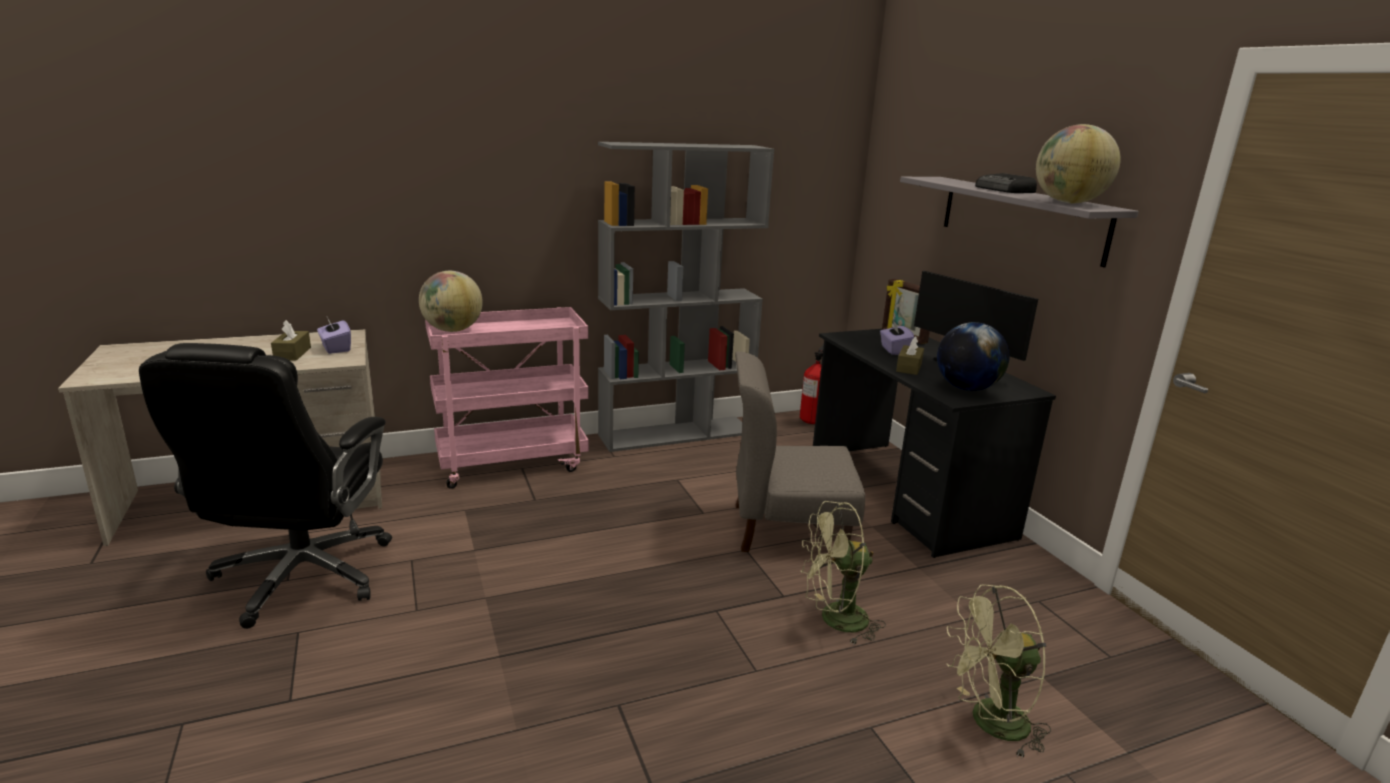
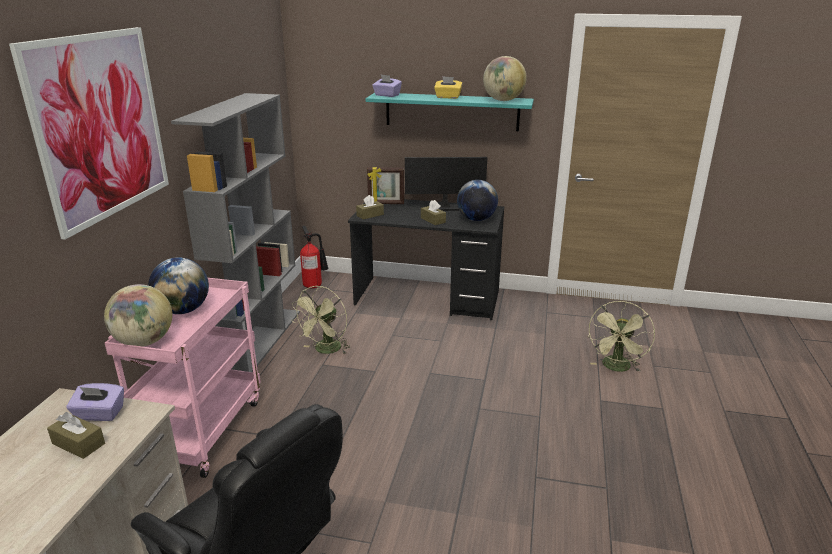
camera: 55 degrees left, 5 degrees up
grey chair [735,351,865,552] -> none
green fan [801,501,886,646] -> green fan moved to [291,286,350,355]
purple tissue box [880,321,914,355] -> purple tissue box moved to [372,75,402,97]
grey shelf [900,177,1139,267] -> turquoise shelf [366,93,534,131]
radio [975,173,1037,193] -> yellow tissue box [434,76,462,99]
none -> picture [9,27,169,239]
none -> globe [148,257,209,314]
none -> brown tissue box [356,195,384,219]

